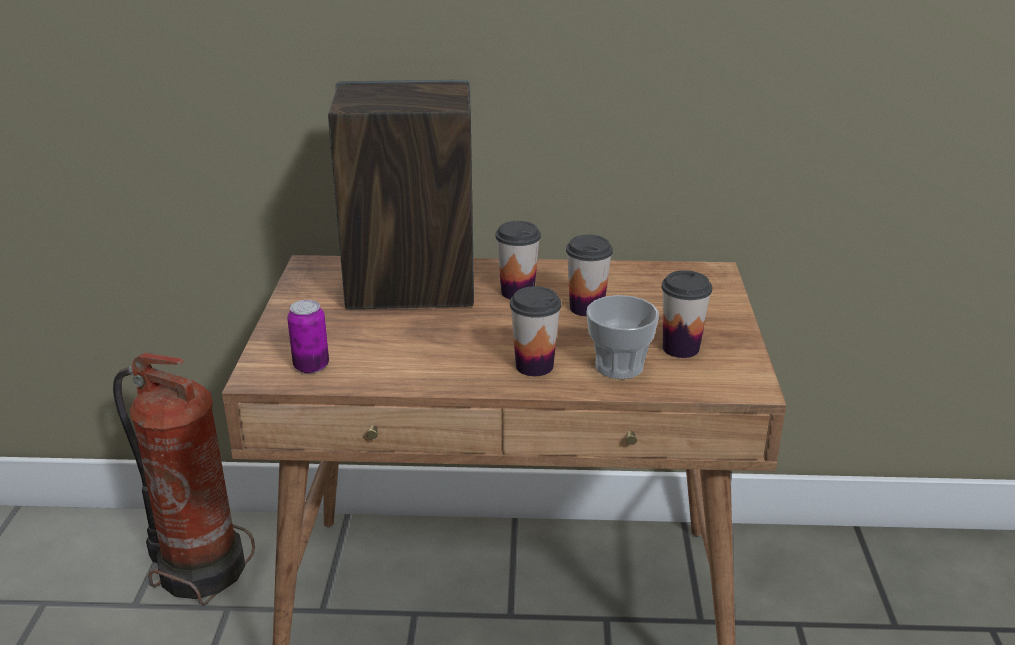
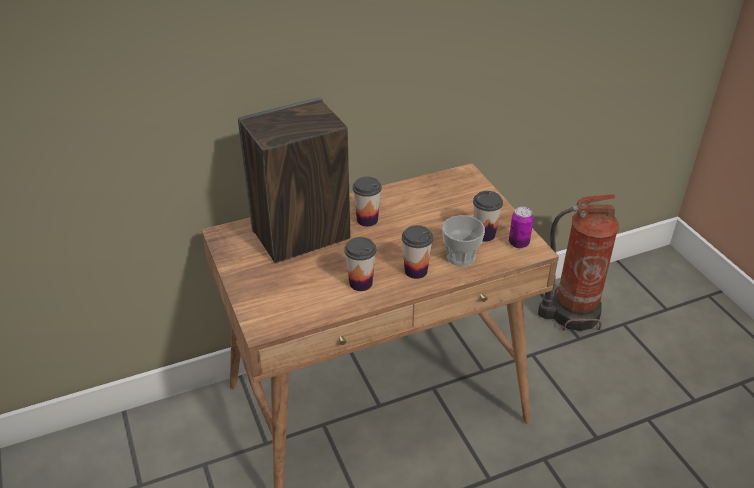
camera: 25 degrees left, 10 degrees up
fire extinguisher [113,352,255,606] -> fire extinguisher moved to [538,194,619,331]
can [287,300,329,373] -> can moved to [509,207,534,248]
cup [566,235,613,316] -> cup moved to [344,237,376,291]

